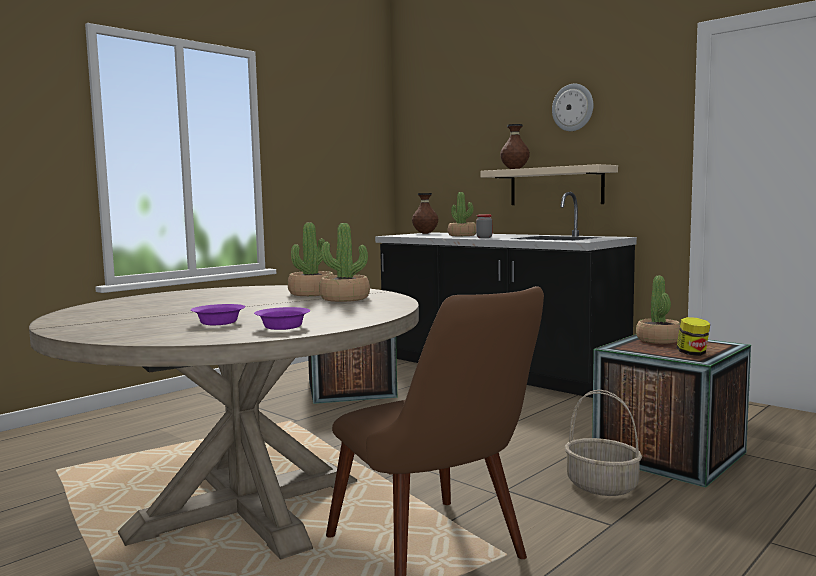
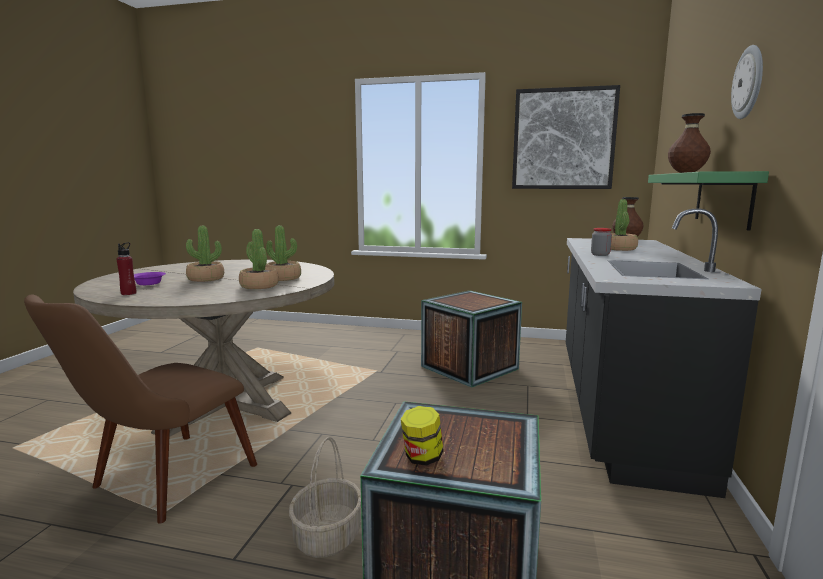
camera: 60 degrees right, 5 degrees up
purple bowl [254,307,310,330] -> red bottle [116,242,136,295]
beige shelf [480,164,618,205] -> green shelf [648,171,769,231]
potted plant [636,276,680,344] -> potted plant moved to [186,226,224,282]
none -> picture [512,85,620,189]

